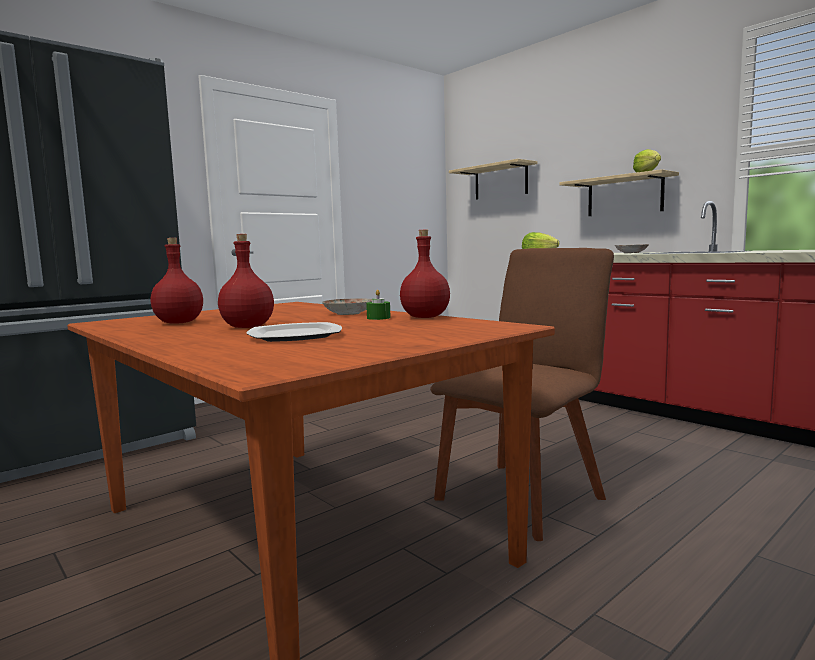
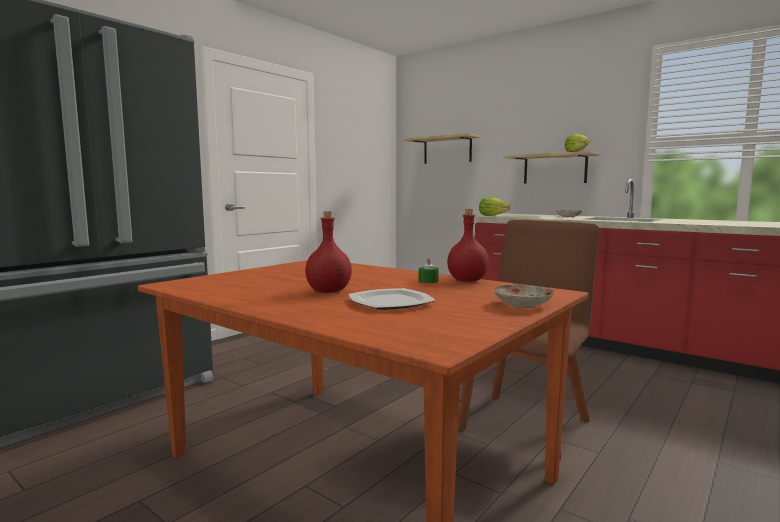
camera: 10 degrees left, 0 degrees up
red bottle [151,238,203,324] -> none
plate [322,298,372,315] -> plate moved to [493,285,555,308]

